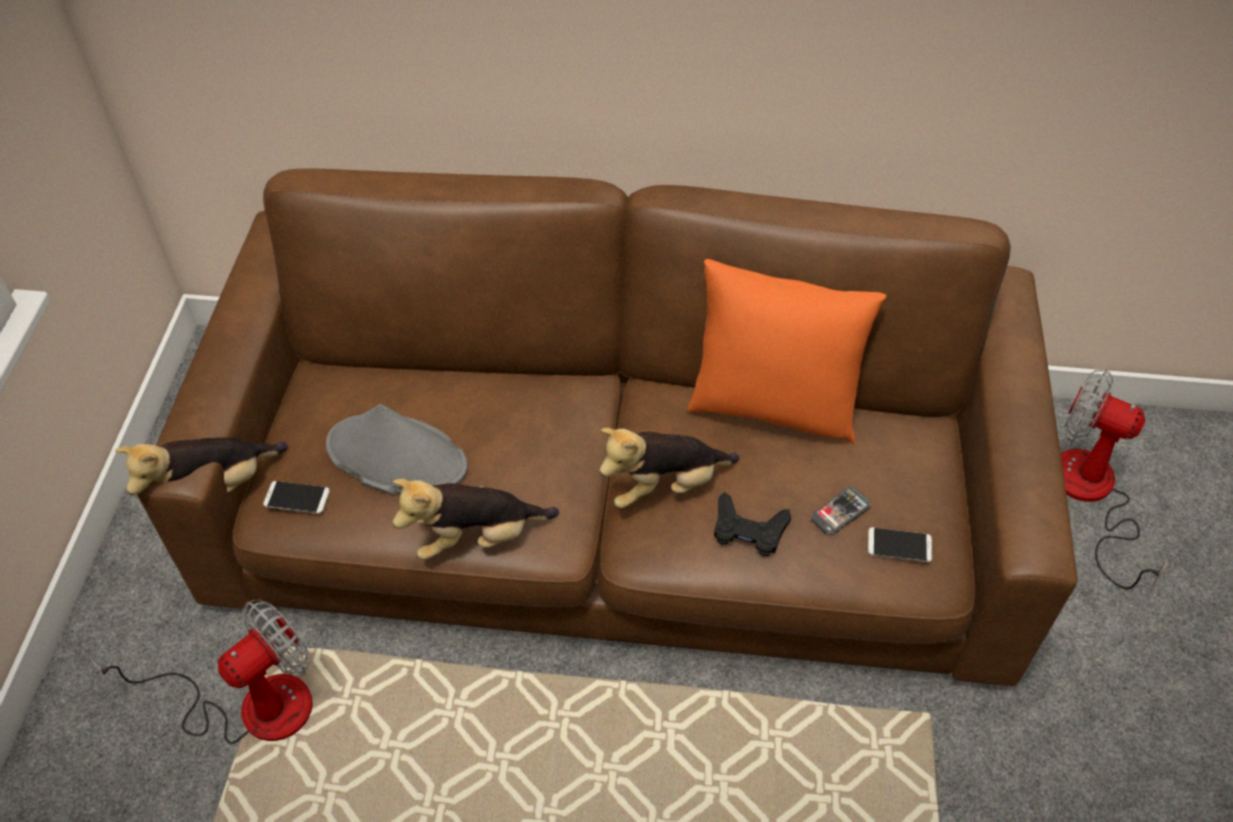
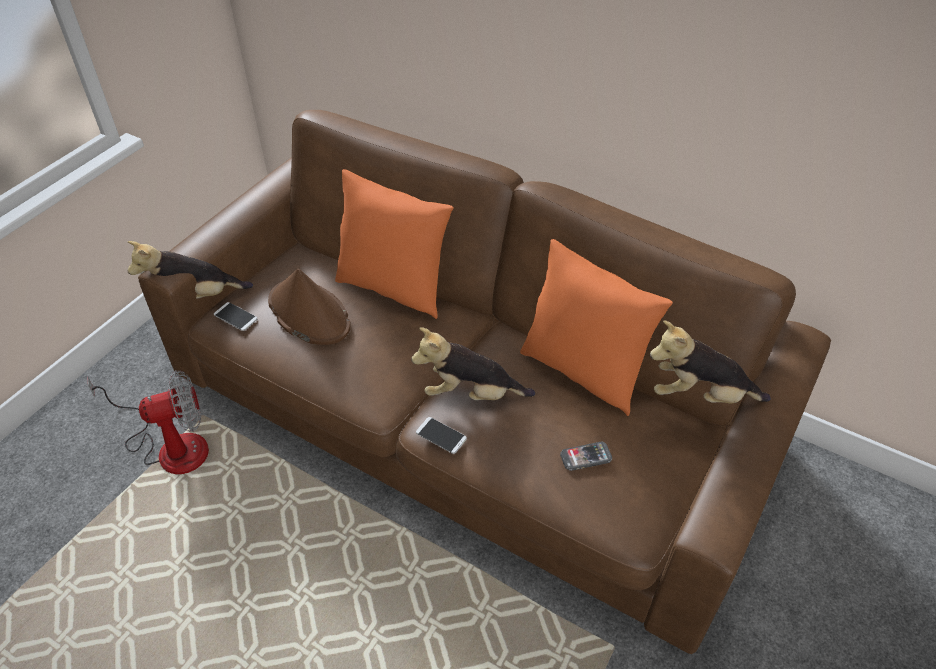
camera: 25 degrees right, 5 degrees down
grey hat [326,404,468,495] -> brown hat [268,269,351,345]
plush toy [393,479,559,560] -> plush toy moved to [650,320,771,404]
black game controller [714,492,791,556] -> none
phone [868,527,932,562] -> phone moved to [416,417,467,454]
fan [1061,369,1168,589] -> none
none -> orange pillow [335,169,454,319]

